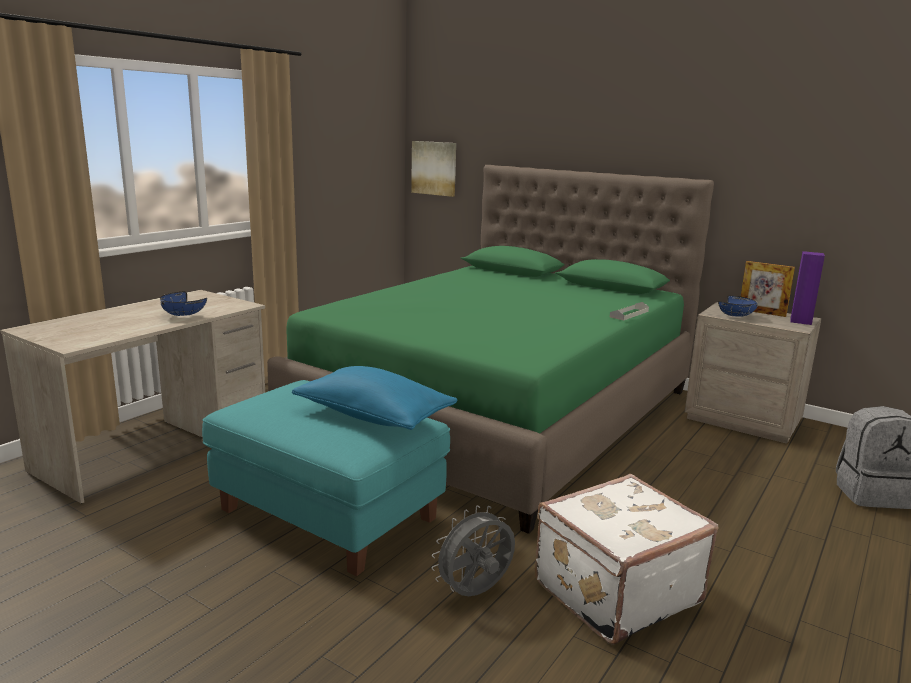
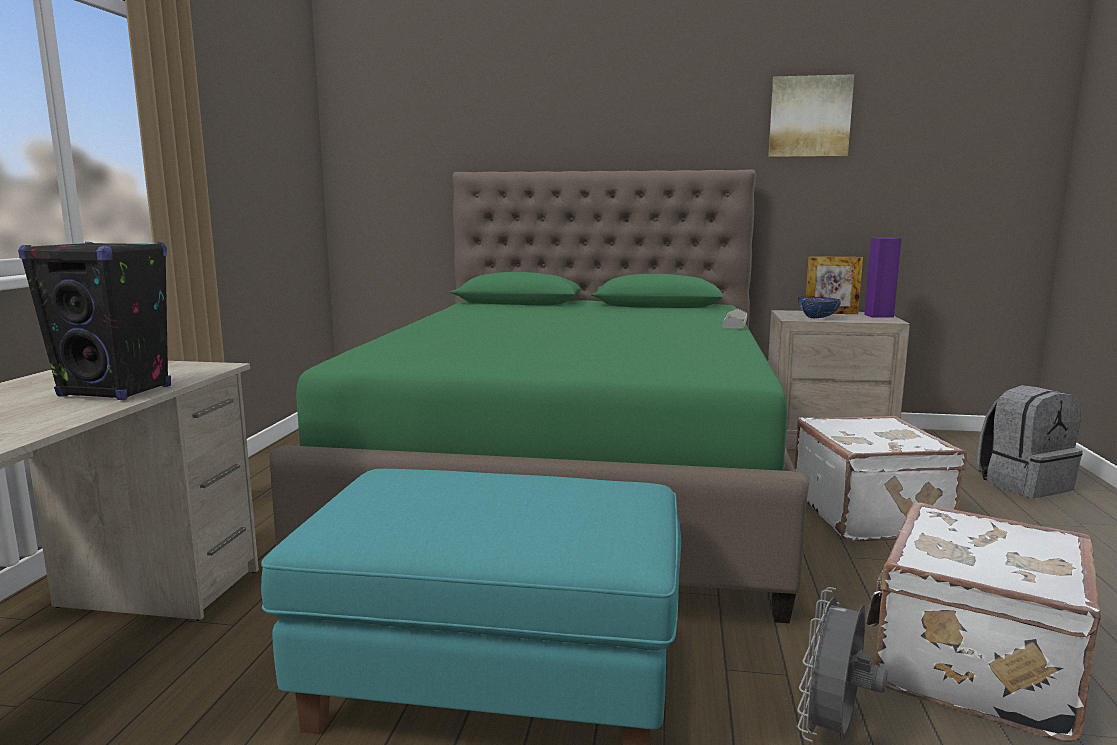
camera: 25 degrees left, 5 degrees down
blue bowl [160,292,207,316] -> black speaker [18,242,171,400]
blue pillow [292,366,458,430] -> none
picture [411,141,456,197] -> picture moved to [768,74,854,157]
none -> white suitcase [794,416,967,541]

